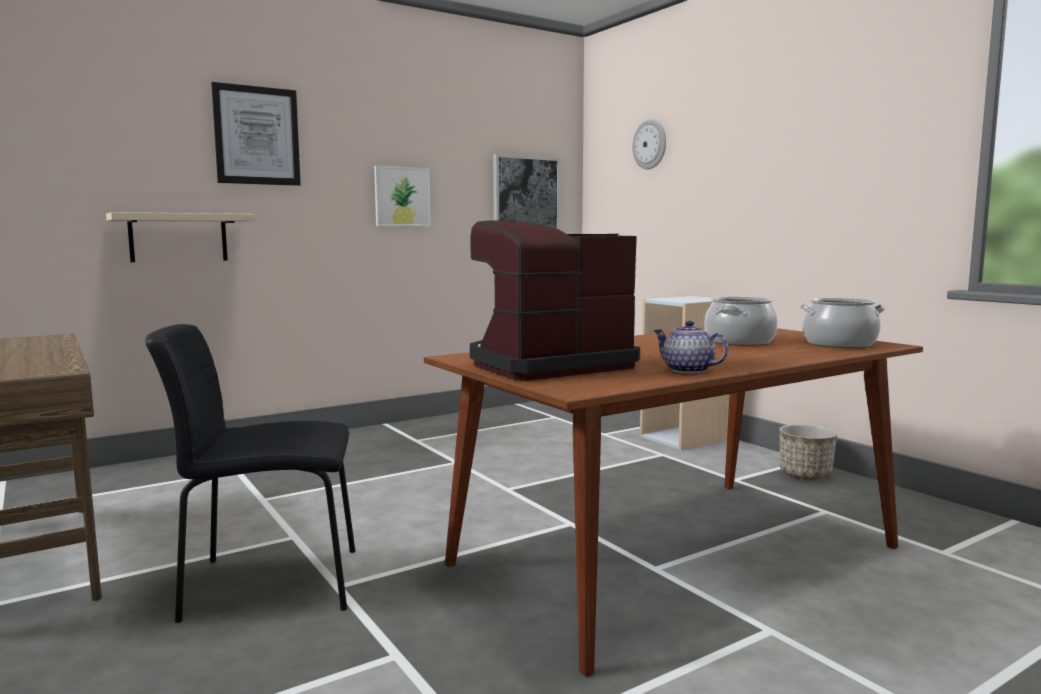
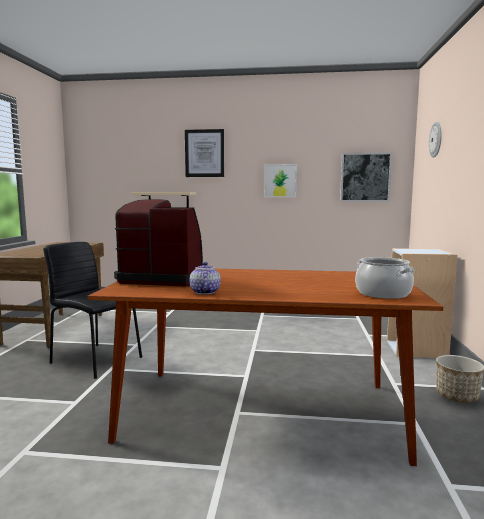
camera: 40 degrees right, 0 degrees up
cooking pot [704,297,778,346] -> none

